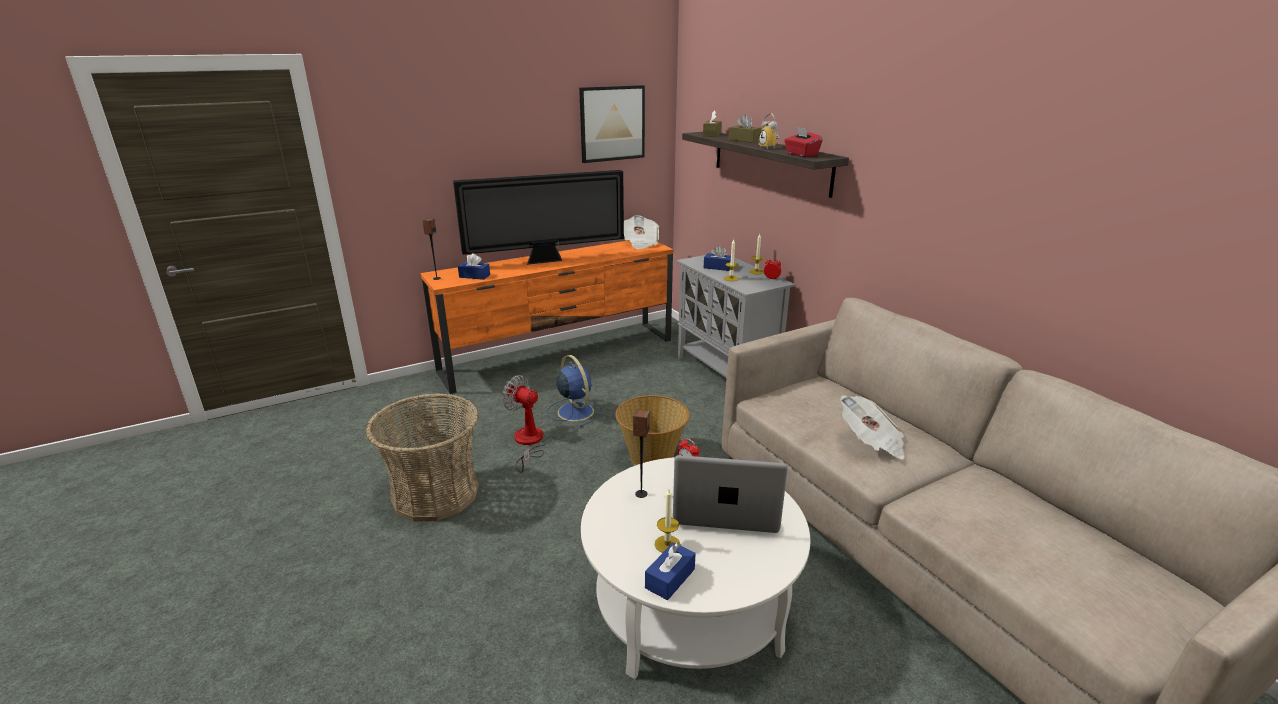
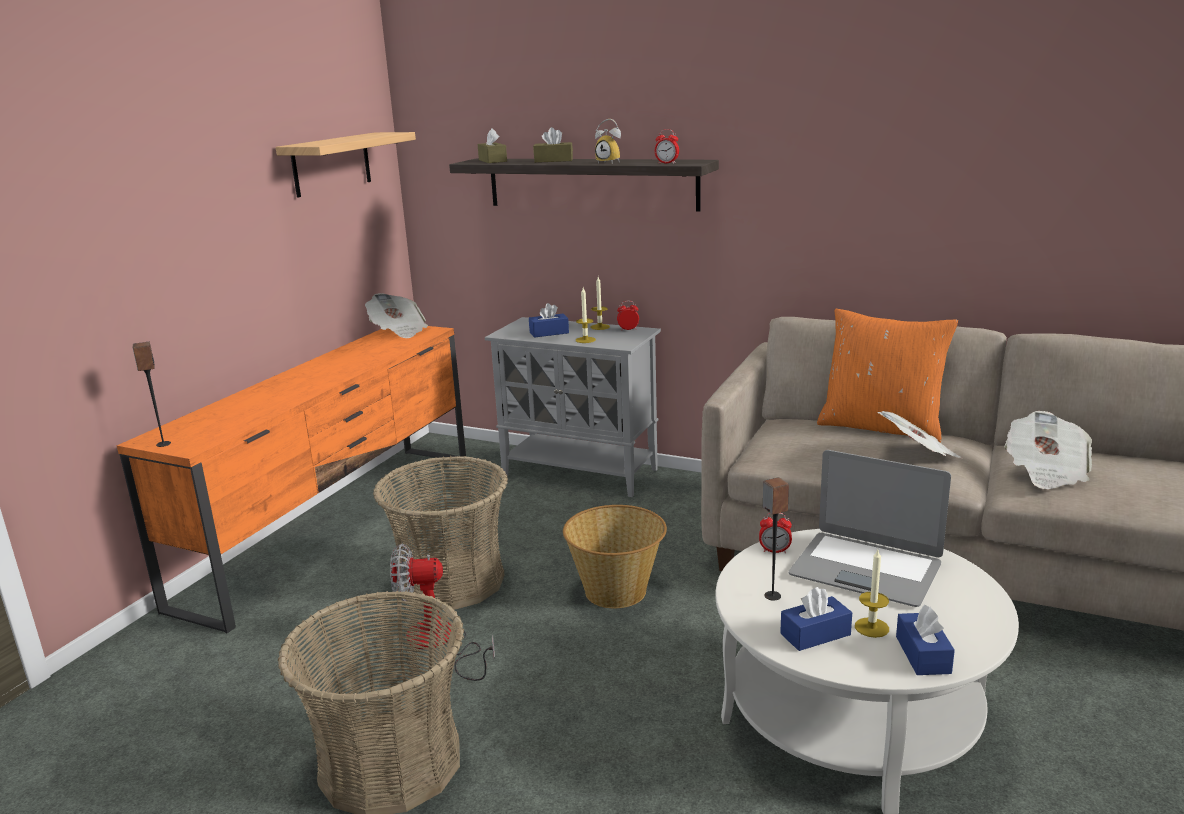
camera: 35 degrees left, 5 degrees down
television [453,170,624,265] -> none
blue tissue box [458,253,490,280] -> blue tissue box moved to [780,587,852,651]
blue fan [547,355,602,427] -> basket [373,456,508,610]
picture [579,85,645,163] -> shelf [276,132,416,198]
laptop [673,455,788,533] -> laptop turned 120 degrees counterclockwise [789,450,951,607]
red tissue box [784,127,823,157] -> alarm clock [655,129,679,164]
none -> orange pillow [817,309,958,443]
none -> newspaper [1004,411,1092,489]

